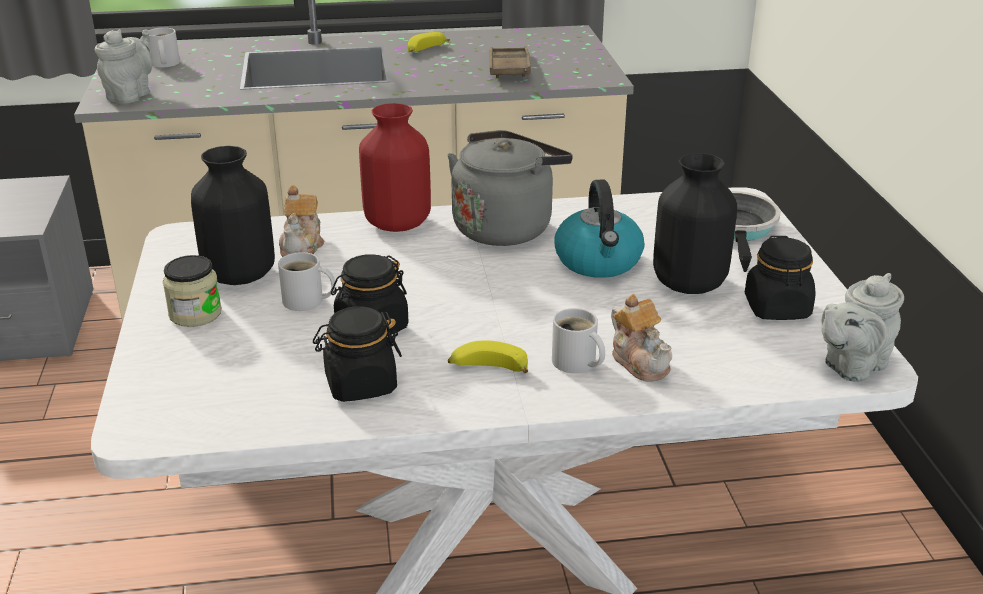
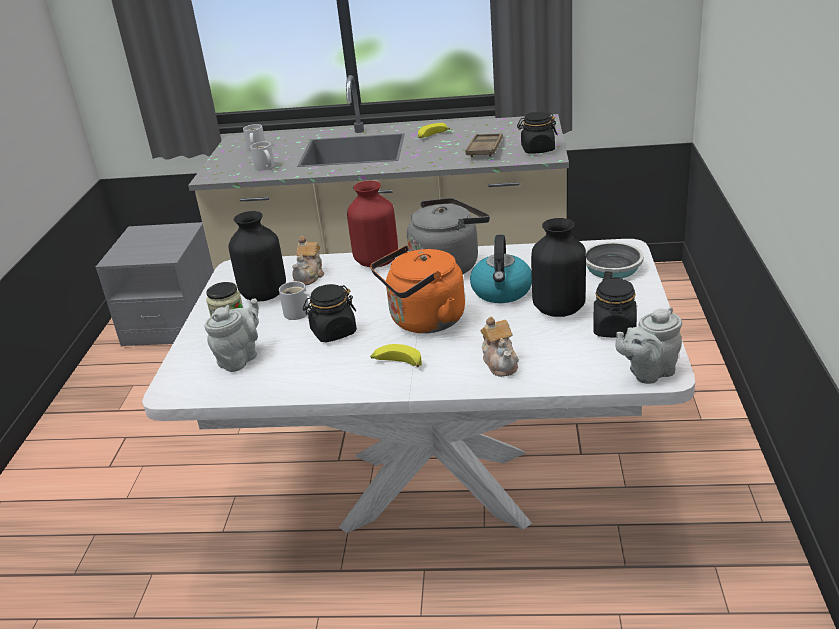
camera: 15 degrees right, 0 degrees up
grey teapot [95,29,152,104] -> grey teapot moved to [204,298,259,372]
black jar [313,306,402,402] -> black jar moved to [517,112,557,154]
white mug [552,308,605,373] -> white mug moved to [250,142,275,170]
none -> orange kettle [370,245,465,333]

